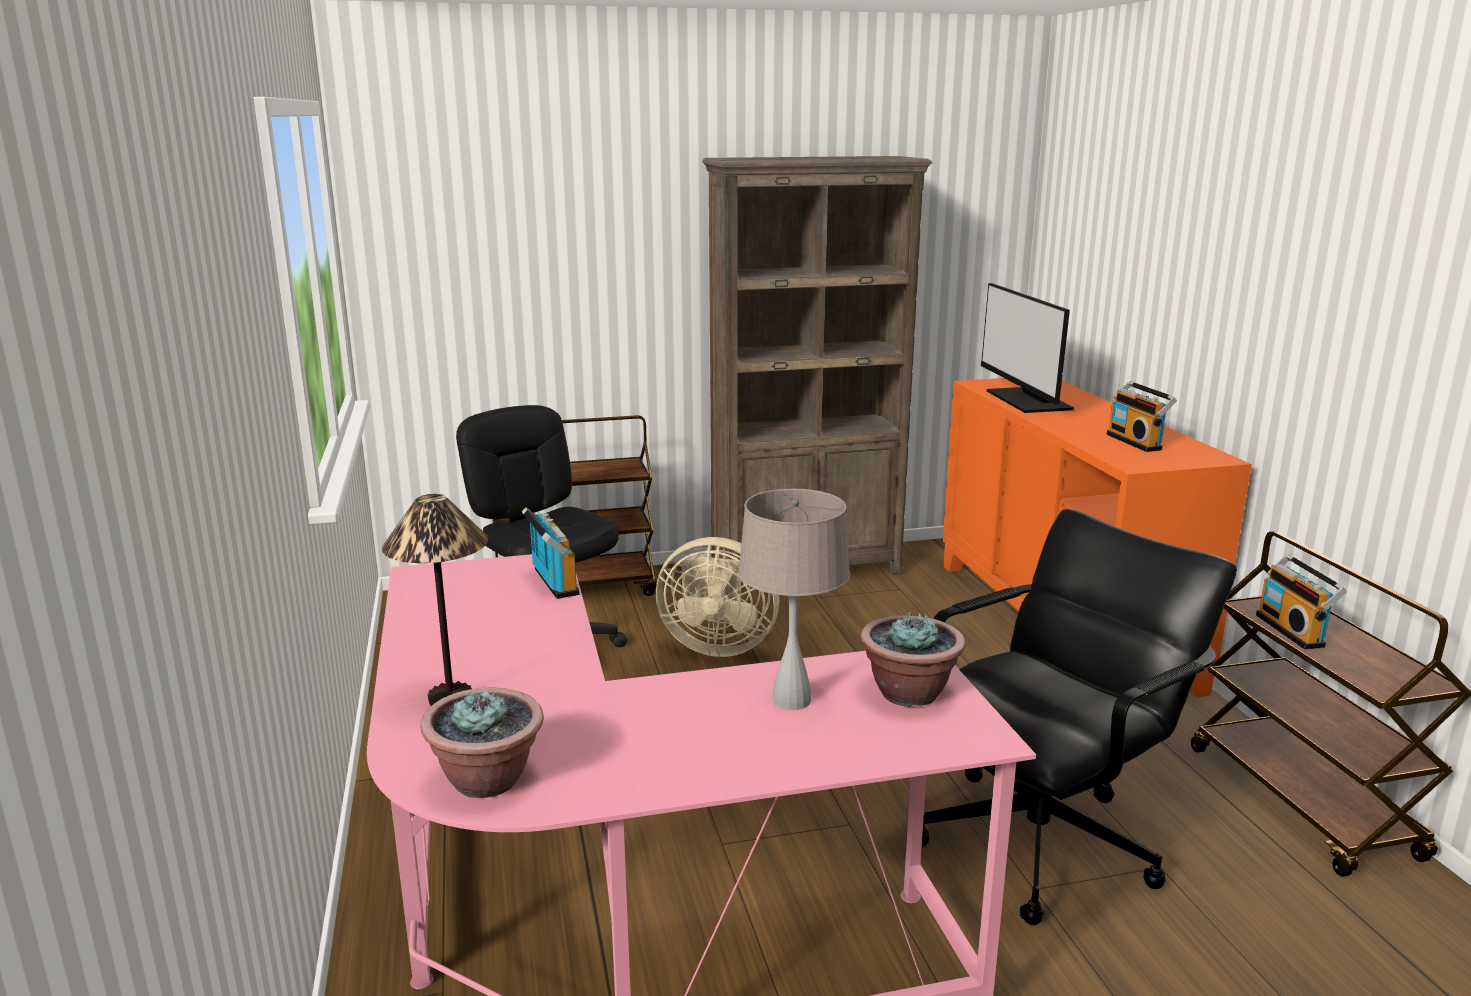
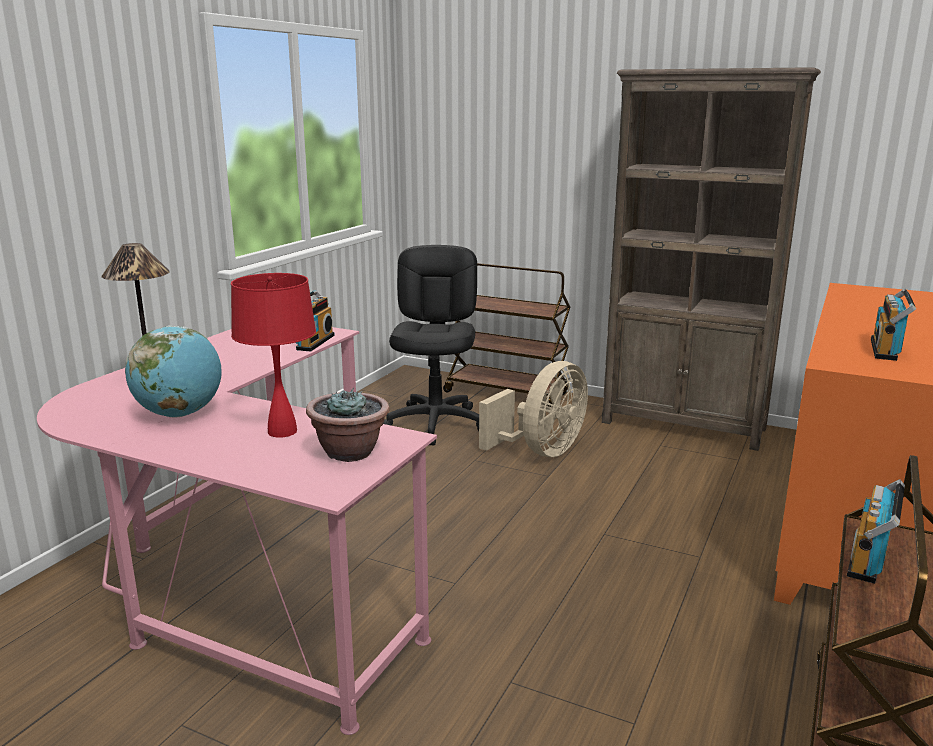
camera: 40 degrees right, 0 degrees up
potted plant [420,687,544,798] -> none
beige fan [656,537,779,657] -> beige fan turned 105 degrees counterclockwise [479,361,588,457]
beige table lamp [738,489,850,710] -> red table lamp [231,273,316,438]
black office chair [922,509,1237,925] -> none
monitor [981,283,1074,413] -> none
none -> globe [125,326,222,417]

